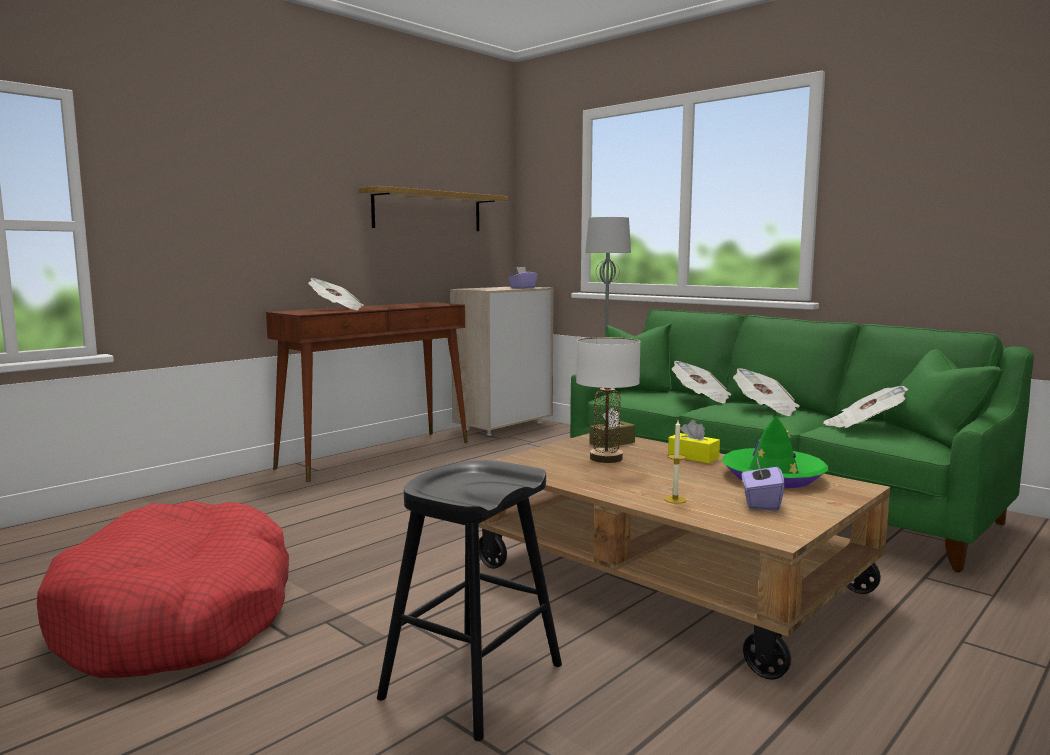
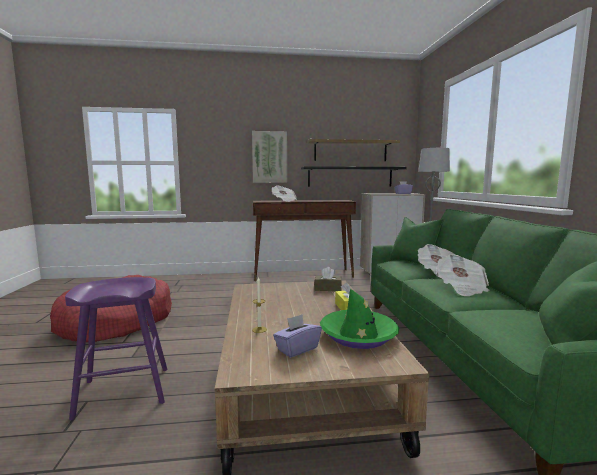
camera: 40 degrees right, 0 degrees up
black stool [377,460,562,741] -> purple stool [65,277,168,420]
table lamp [576,337,641,463] -> none
newspaper [823,386,908,428] -> none
none -> picture [252,131,287,183]
none -> black shelf [301,166,407,187]

